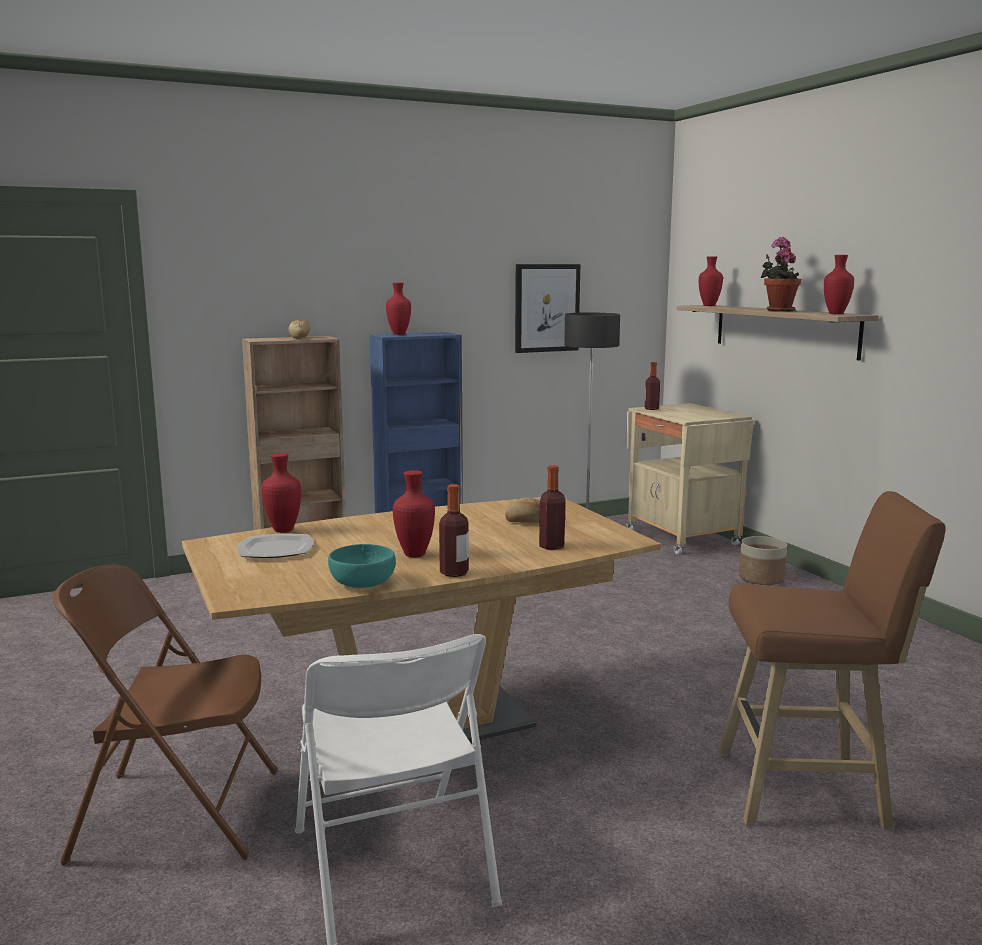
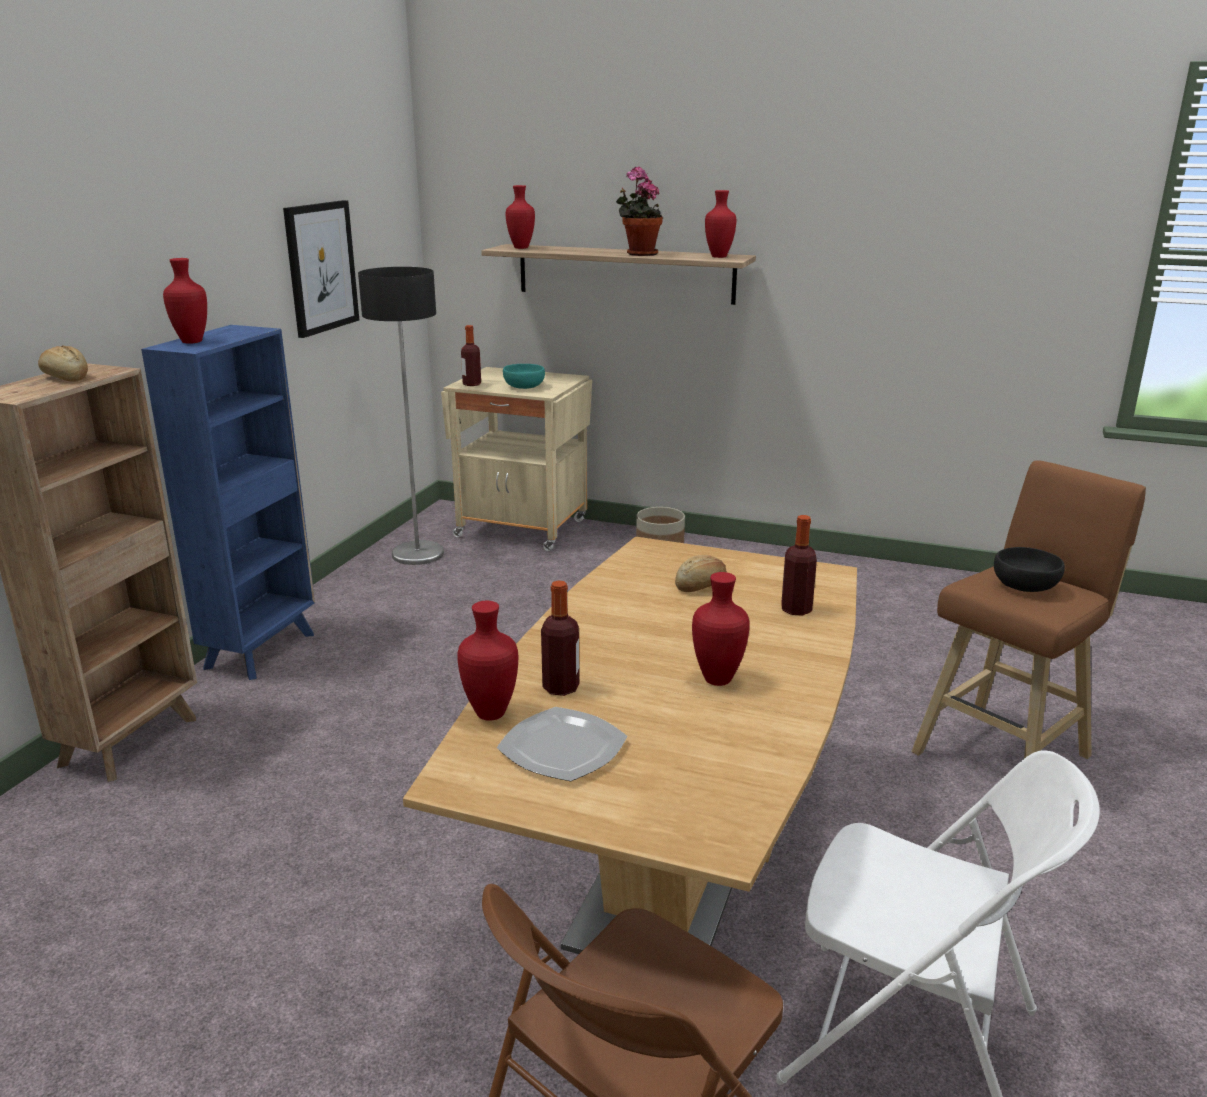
camera: 45 degrees left, 10 degrees up
turquoise bowl [328,544,396,588] -> turquoise bowl moved to [503,364,545,389]
bottle [439,484,469,577] -> bottle moved to [541,581,579,696]
none -> black bowl [994,547,1065,592]

